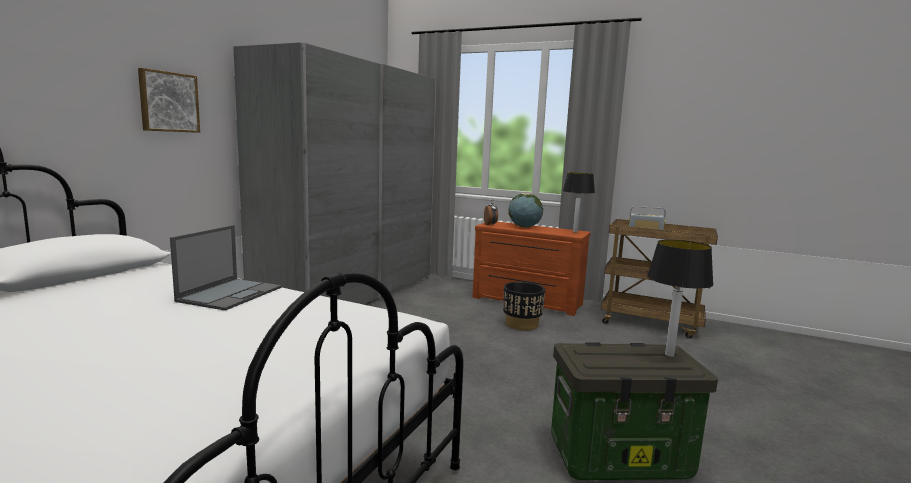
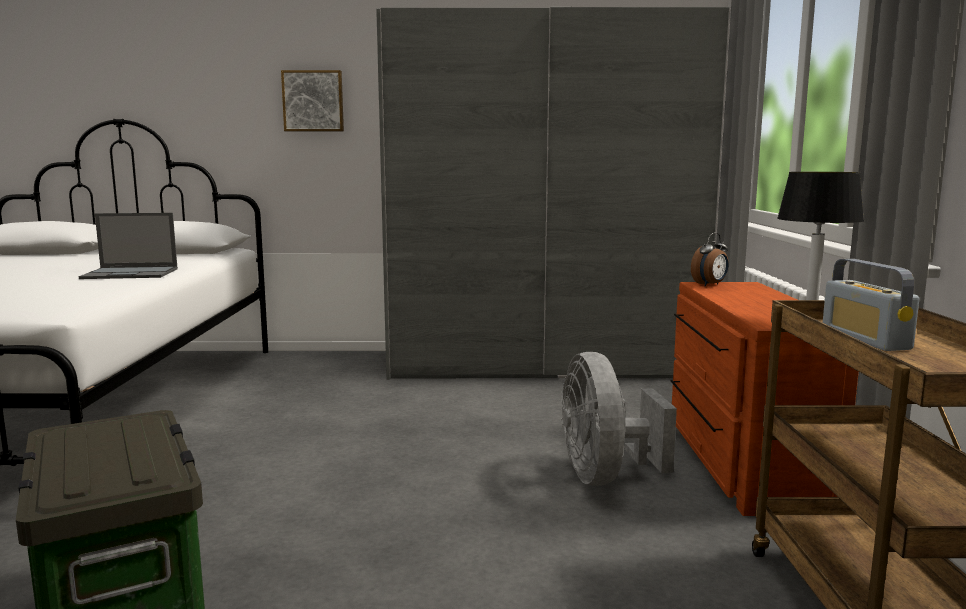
camera: 65 degrees right, 0 degrees up
black planter [503,282,545,330] -> grey fan [561,352,677,486]
globe [508,193,543,228] -> none
table lamp [647,240,714,357] -> none

